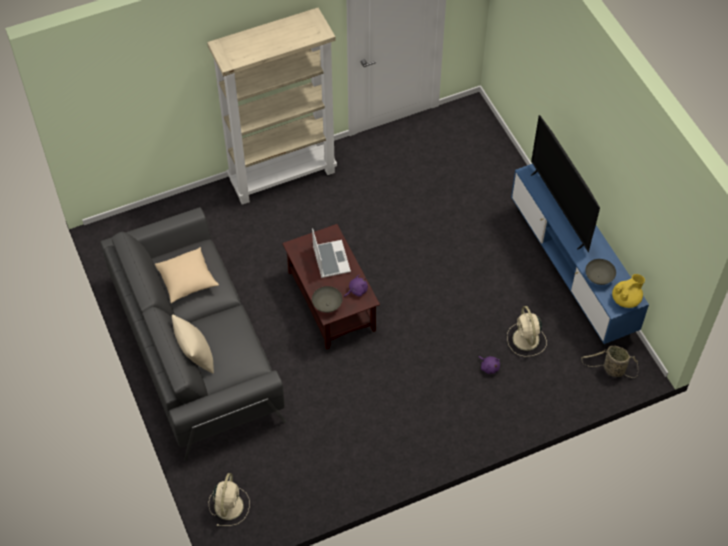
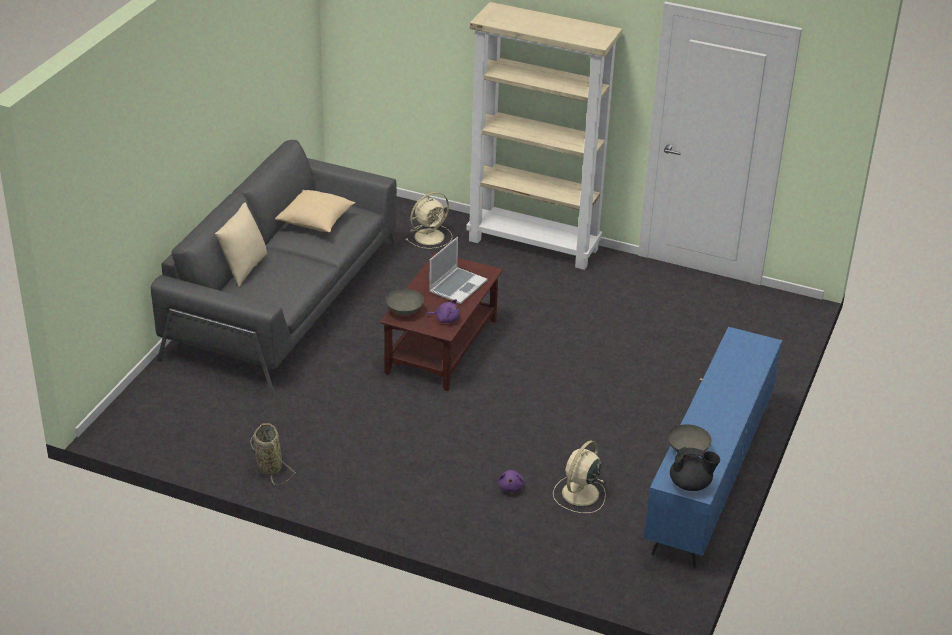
camera: 45 degrees right, 20 degrees down
beige fan [209,473,250,526] -> beige fan moved to [405,192,453,249]
television [531,115,600,252] -> none
basket [581,346,638,378] -> basket moved to [250,423,296,485]
yellow teapot [612,274,645,308] -> black teapot [670,447,720,491]

